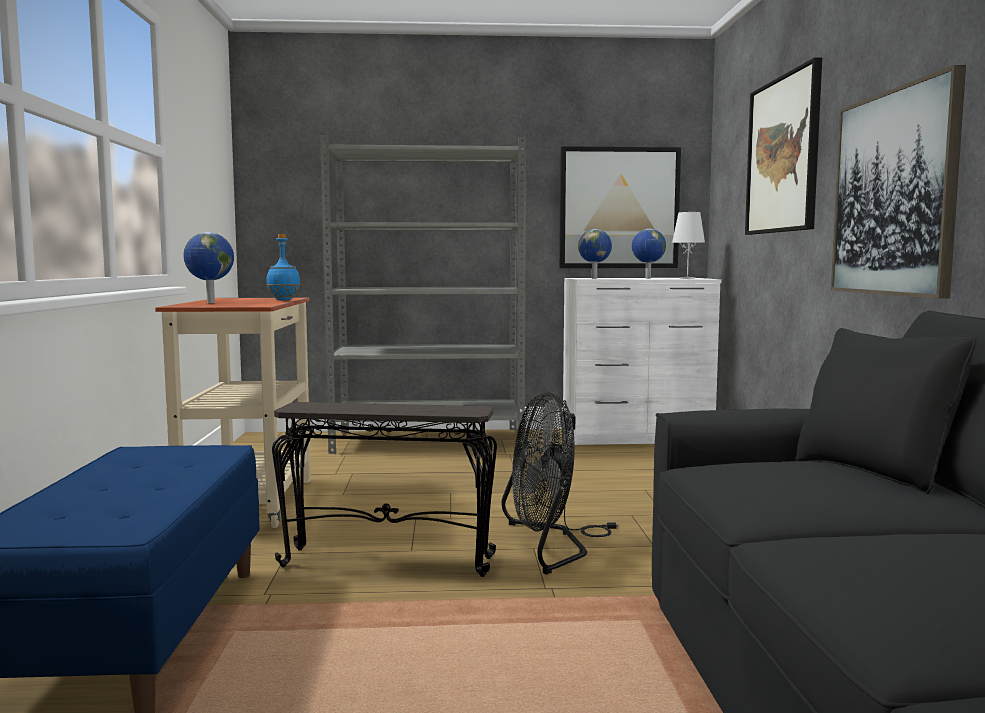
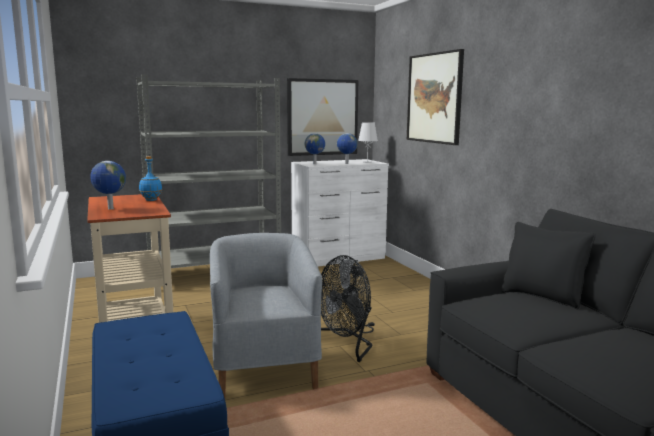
camera: 20 degrees left, 5 degrees up
black side table [272,402,497,577] -> grey armchair [210,233,322,398]
picture [831,65,966,299] -> none

